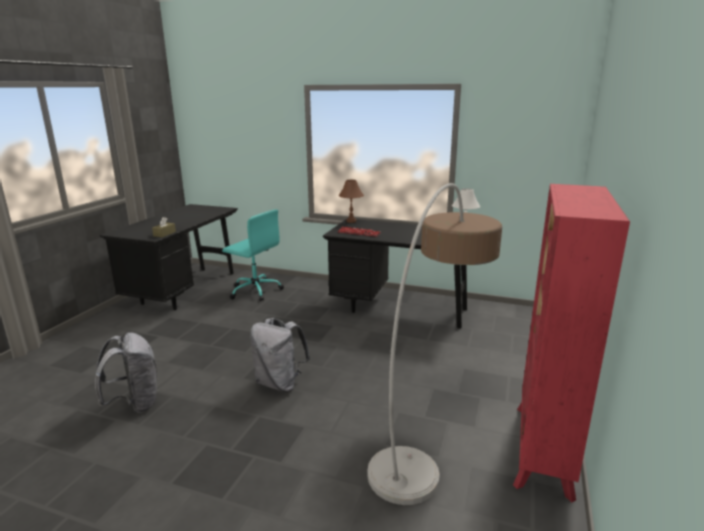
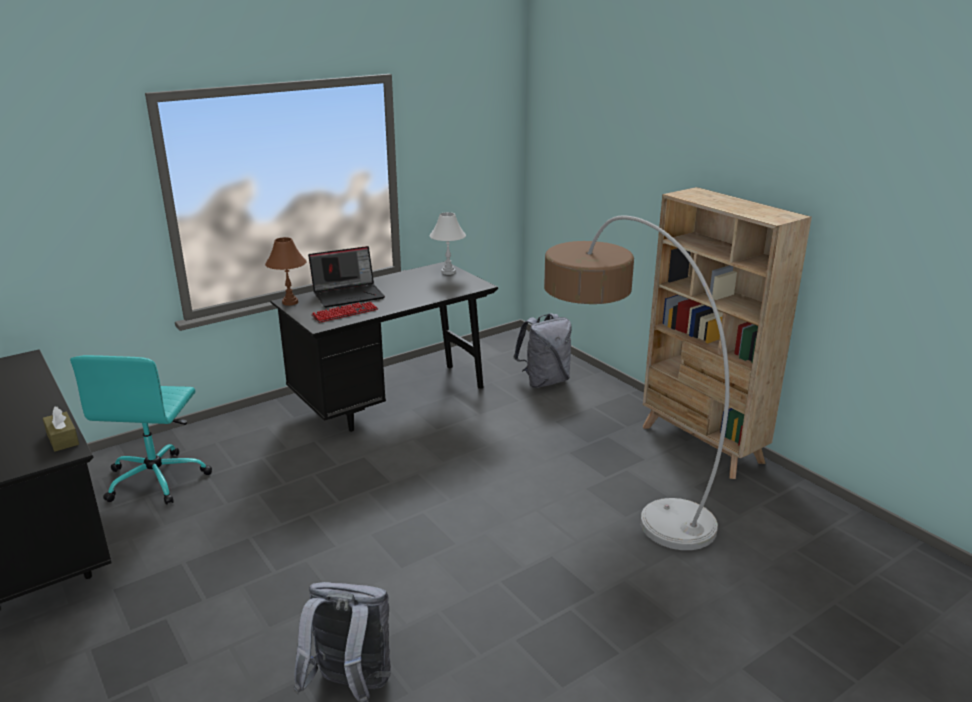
camera: 55 degrees left, 5 degrees up
turquoise office chair [222,209,284,301] -> turquoise office chair turned 120 degrees clockwise [70,355,212,505]
grey backpack [250,318,310,392] -> grey backpack moved to [513,313,572,388]
red bookcase [513,184,630,502] -> beige bookcase [643,187,812,479]
none -> laptop [308,246,385,308]

